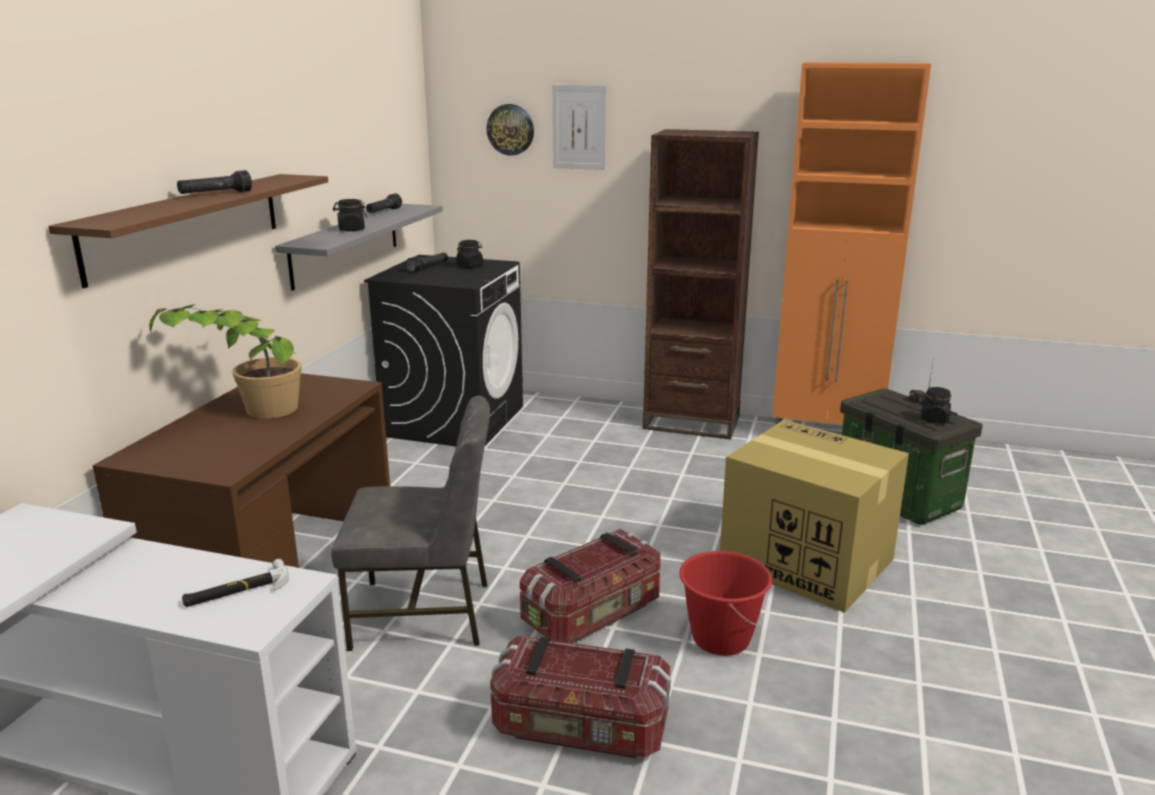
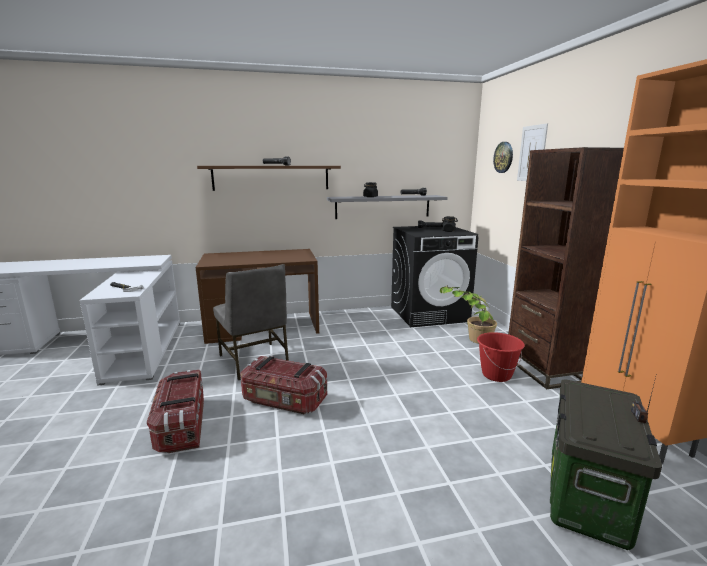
camera: 60 degrees right, 5 degrees down
potted plant [149,304,301,419] -> potted plant moved to [440,286,497,344]
red bucket [679,551,772,656] -> red bucket moved to [477,332,525,382]
cardboard box [720,420,909,613] -> none
black jar [921,387,951,423] -> none

